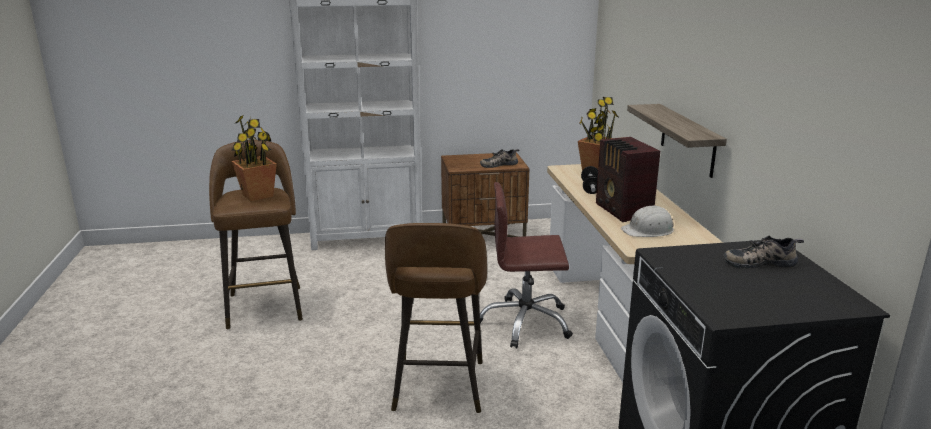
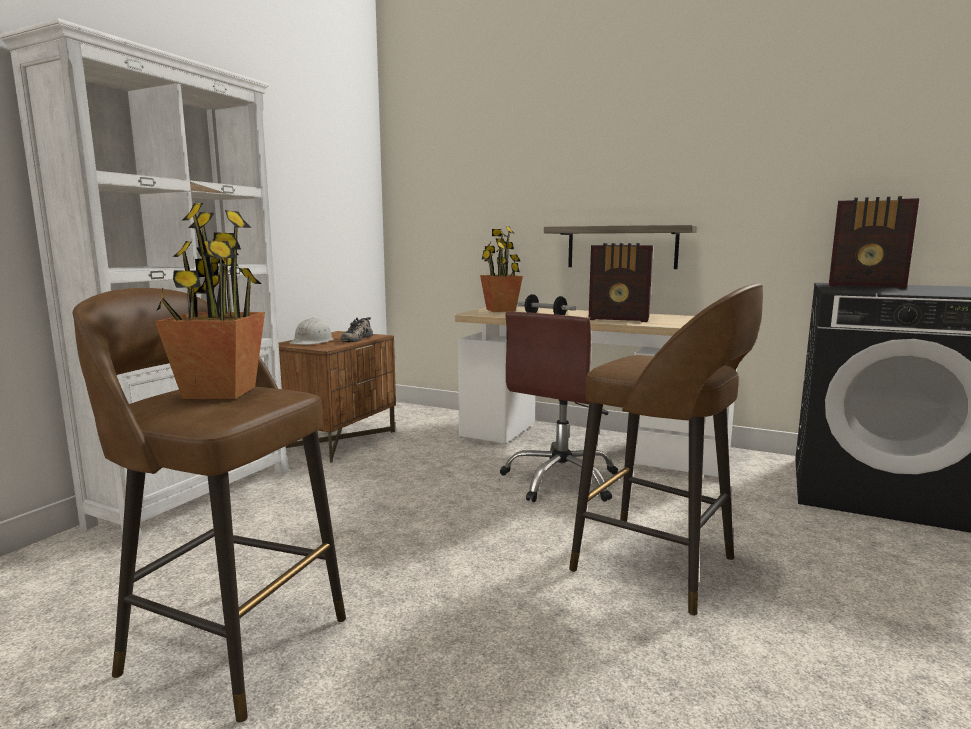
camera: 55 degrees left, 10 degrees down
white hard hat [621,205,674,237] -> white hard hat moved to [289,318,333,345]
shoe [724,236,804,268] -> radio [829,196,919,289]

